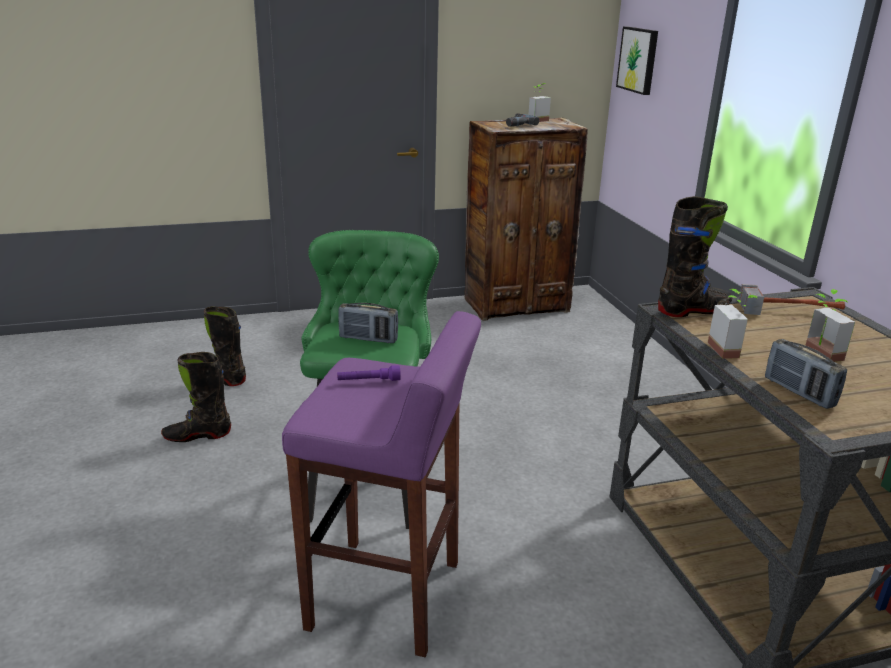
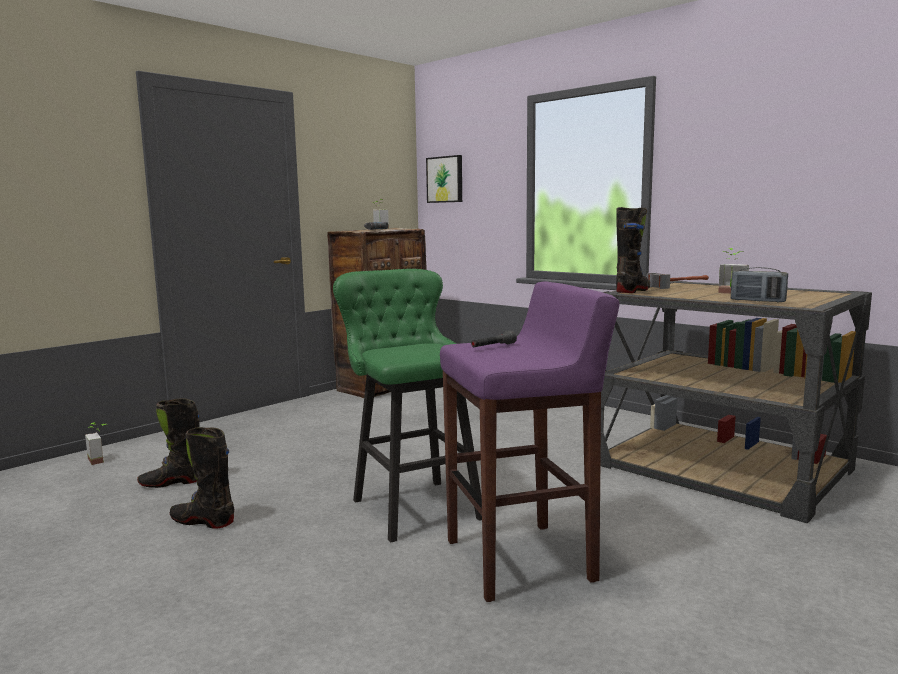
camera: 30 degrees left, 15 degrees down
black boot [161,352,231,442] -> black boot turned 60 degrees clockwise [170,427,234,529]
purple flashlight [337,365,401,381] -> grey flashlight [471,331,517,347]
radio [338,303,398,343] -> none
potted plant [708,289,758,359] -> potted plant moved to [85,423,106,465]

